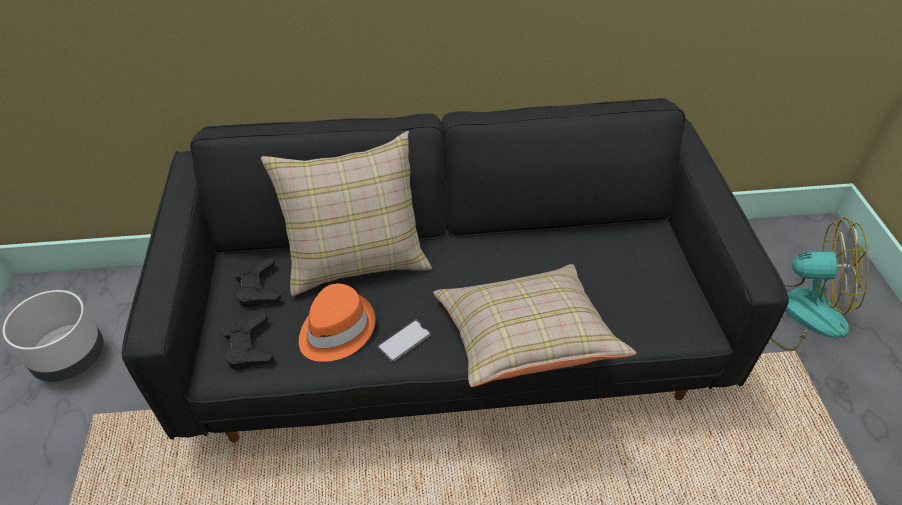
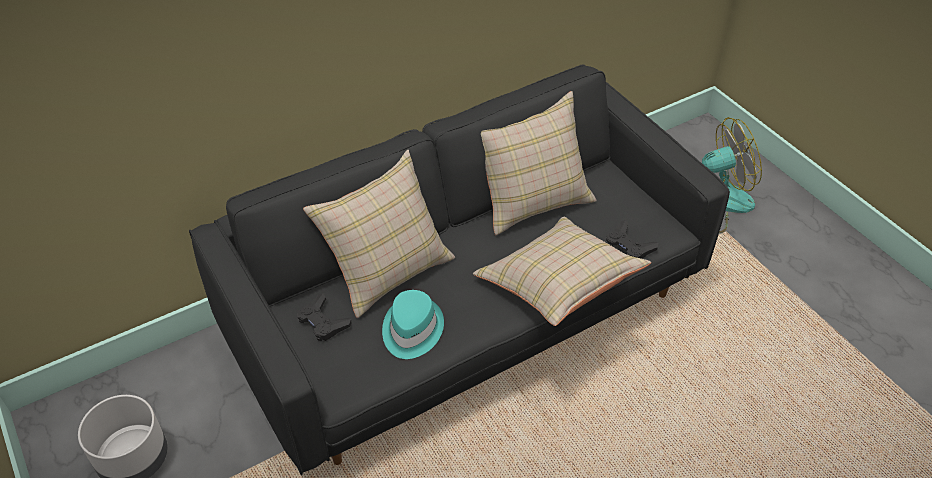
camera: 25 degrees left, 0 degrees up
black game controller [222,313,274,370] -> black game controller moved to [606,220,659,259]
orange hat [299,284,375,362] -> turquoise hat [382,290,444,359]
phone [378,320,431,362] -> none
none -> beige pillow [481,91,597,235]

